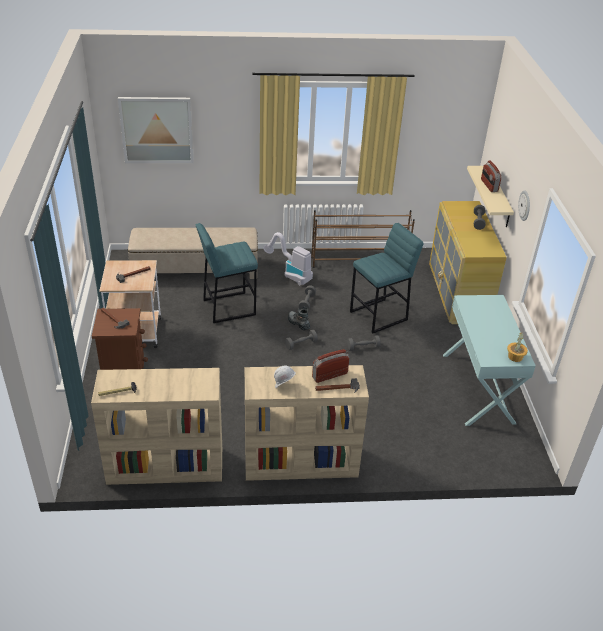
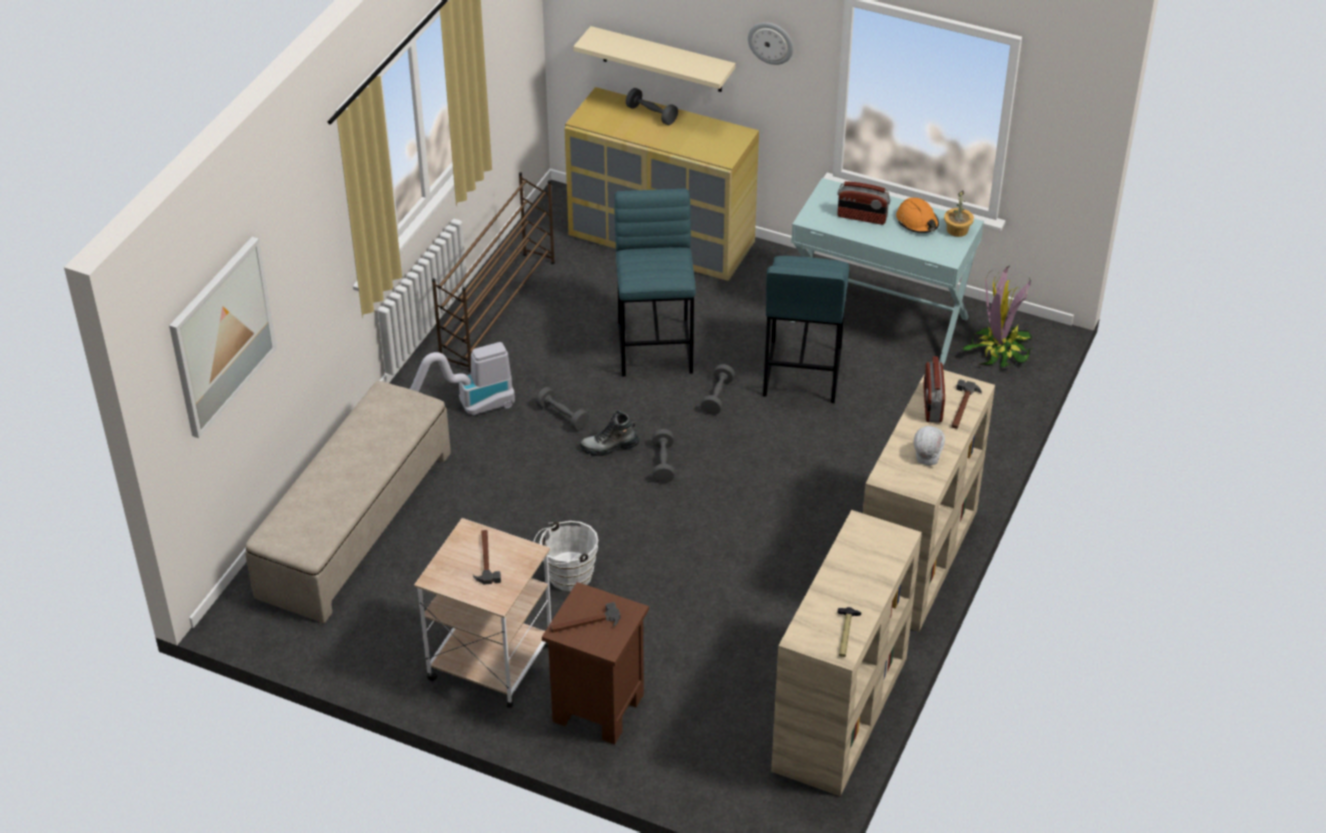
camera: 60 degrees left, 5 degrees up
turquoise stool [195,223,258,323] -> turquoise stool moved to [763,256,849,403]
radio [481,160,502,192] -> radio moved to [837,181,891,225]
none -> white bucket [534,521,598,591]
none -> orange hard hat [896,198,939,233]
none -> potted plant [963,266,1032,367]

